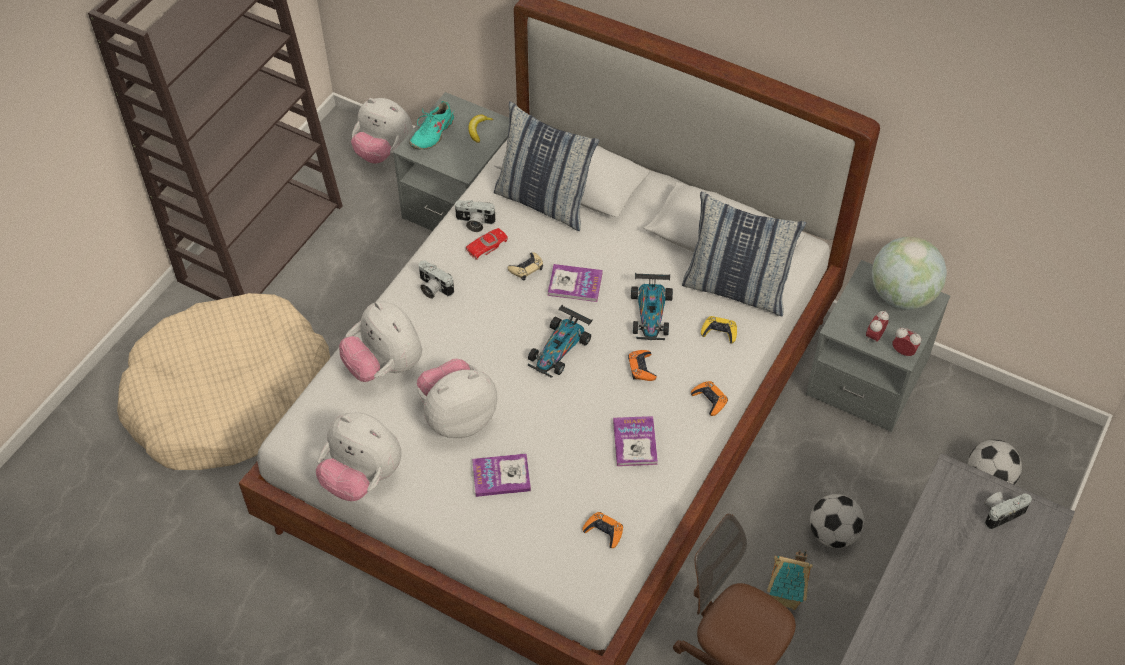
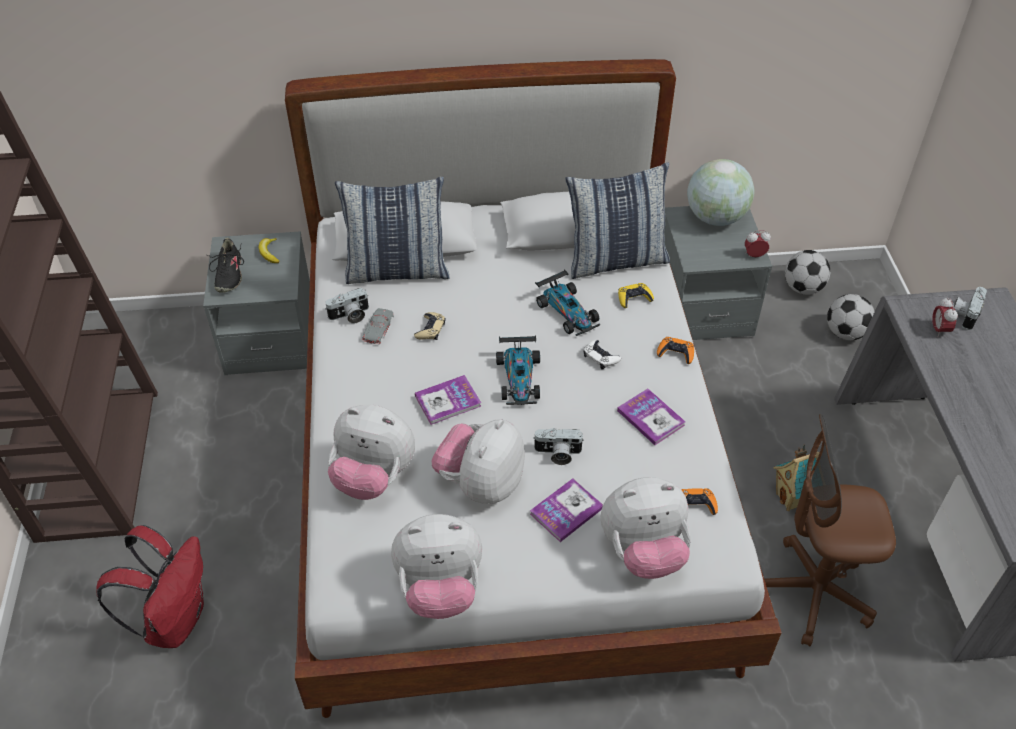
camera: 35 degrees left, 5 degrees down
beige dog bed [117,293,330,470] -> red backpack [96,525,204,648]
plush toy [351,98,413,164] -> plush toy moved to [601,477,691,579]
turquoise shoe [409,100,455,150] -> black shoe [208,238,244,293]
camera [419,260,454,299] -> camera moved to [533,428,584,465]
red toy car [465,228,508,260] -> grey toy car [362,308,394,344]
book [548,264,603,302] -> book moved to [415,375,481,425]
orange game controller [628,350,657,381] -> white game controller [583,340,621,370]
football [810,494,864,548] -> football moved to [785,250,830,295]
alarm clock [866,311,889,341] -> alarm clock moved to [932,297,958,336]

